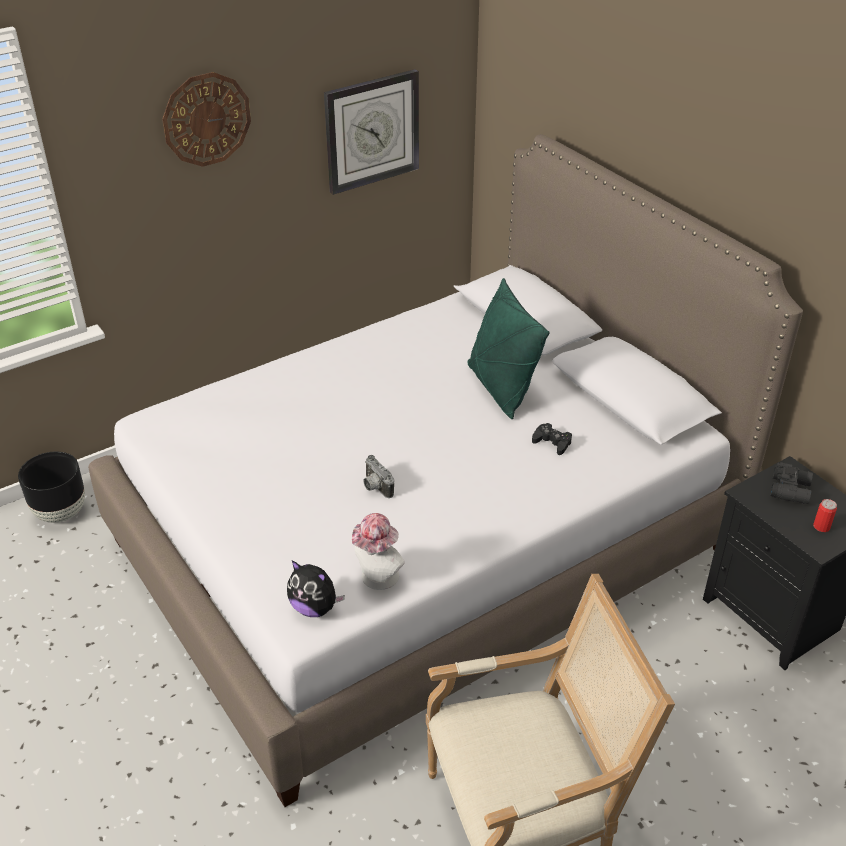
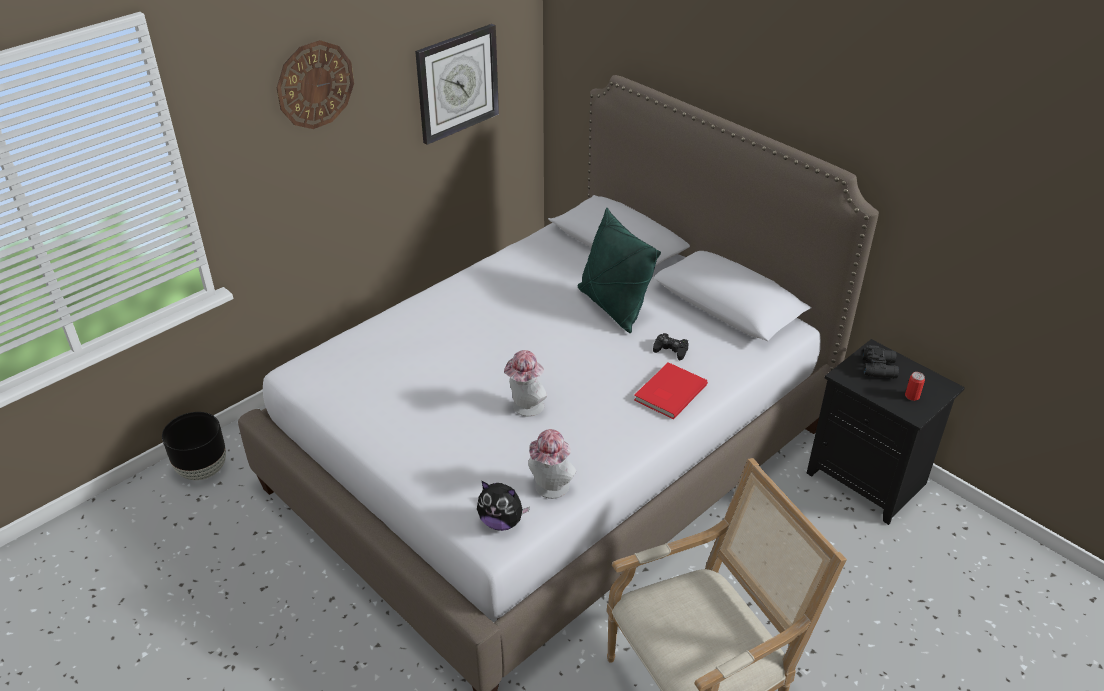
camera: 10 degrees left, 0 degrees up
camera [363,455,394,498] -> hat [504,350,547,417]
none -> red book [634,362,708,419]

